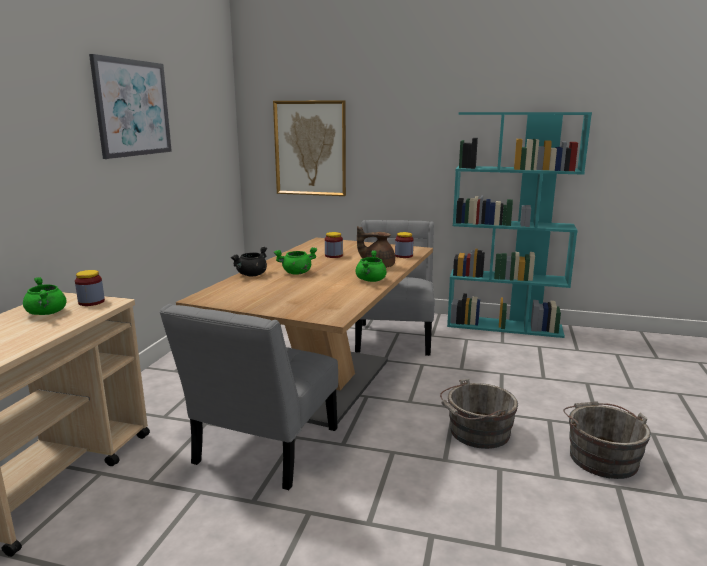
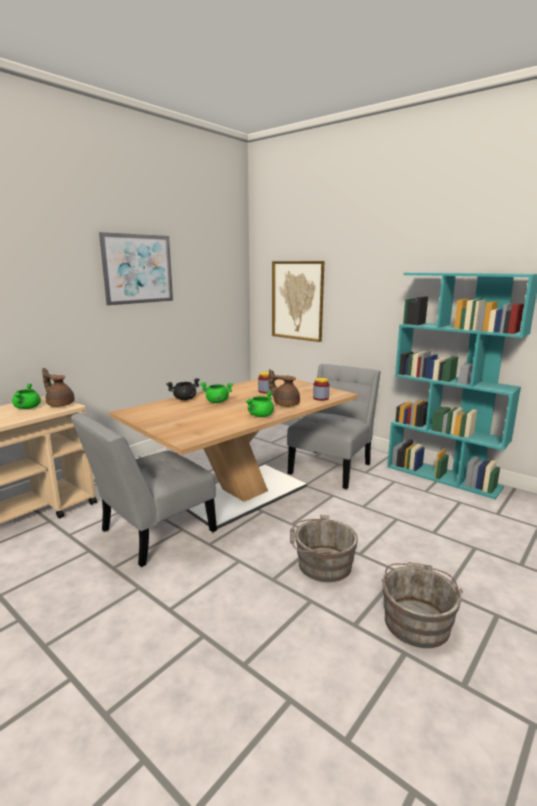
camera: 25 degrees right, 0 degrees up
jar [75,270,105,306] -> brown teapot [42,368,75,407]

